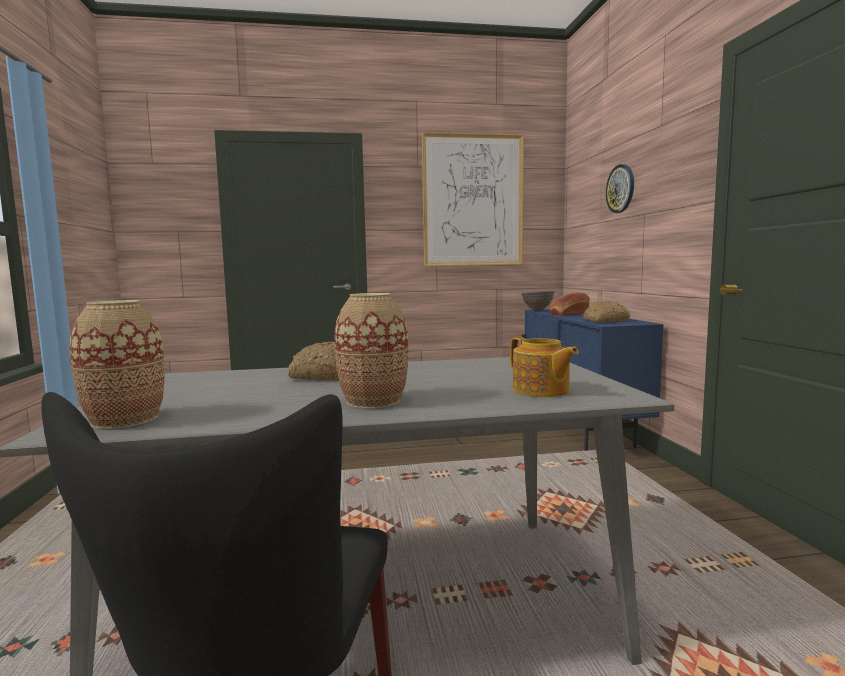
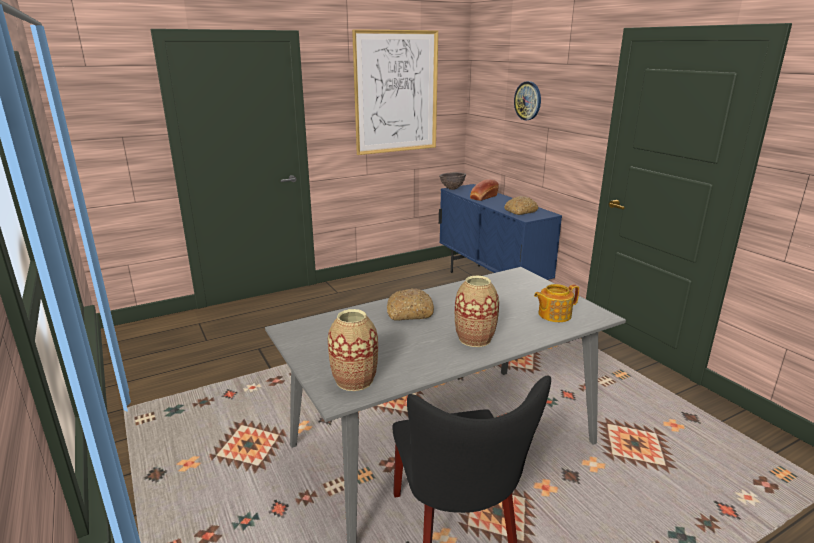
camera: 20 degrees left, 15 degrees up
teapot [510,337,579,397] -> teapot turned 120 degrees clockwise [534,284,579,322]

